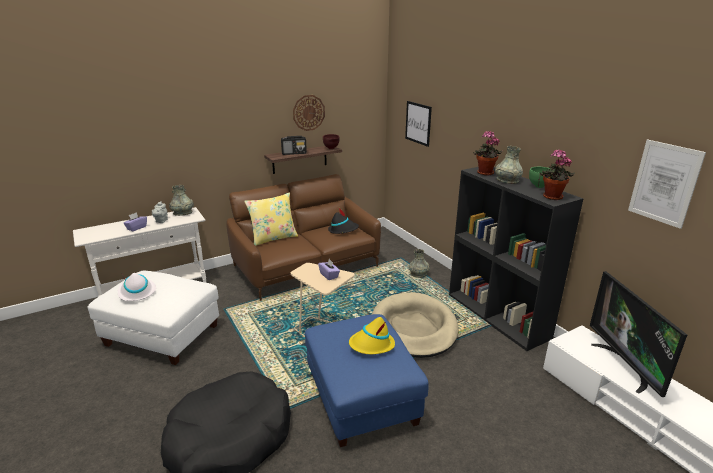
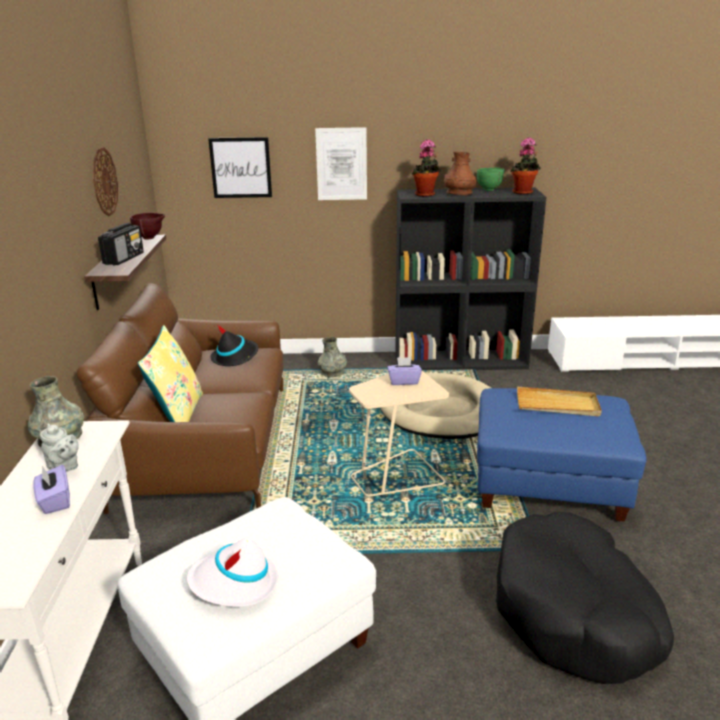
camera: 60 degrees left, 0 degrees up
yellow hat [349,317,395,354] -> beige tray [517,387,602,416]
grey vase [495,146,523,184] -> brown vase [443,152,476,195]
television [590,271,687,397] -> none
picture [628,140,706,229] -> picture moved to [315,127,367,200]

